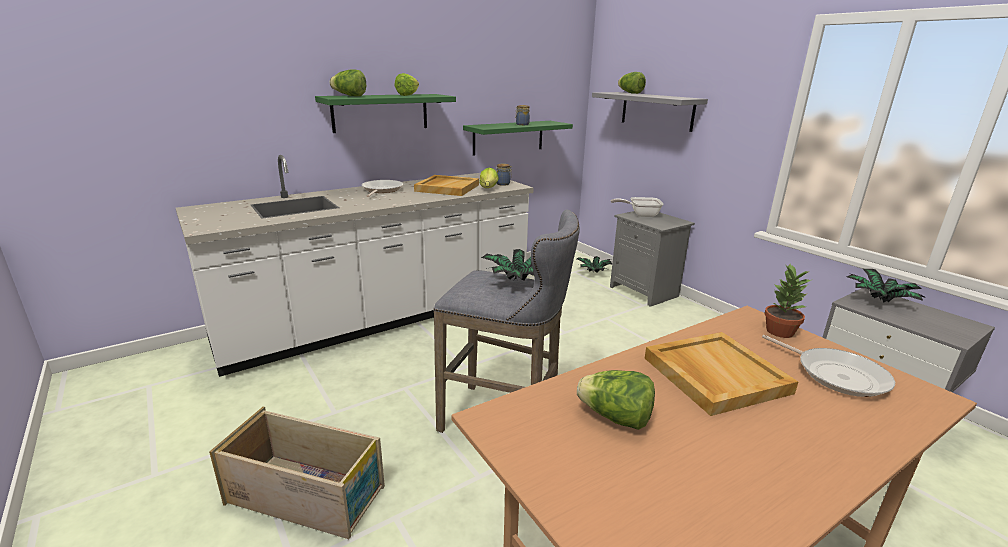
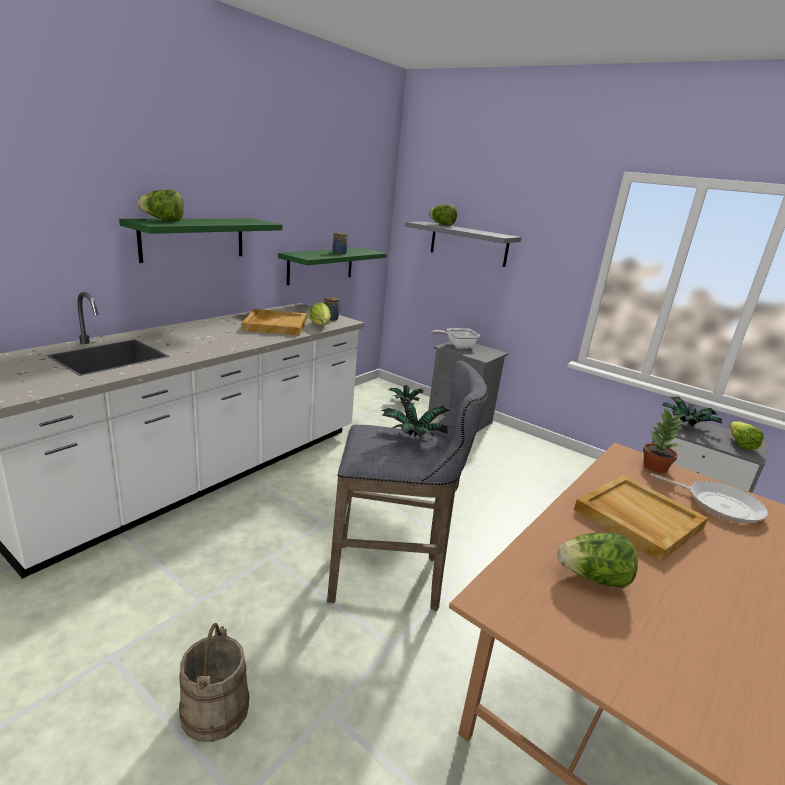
camera: 20 degrees left, 0 degrees up
crate [209,407,385,539] -> beige bucket [179,623,250,742]
frying pan [362,180,403,197] -> none
lettuce [394,73,419,96] -> lettuce moved to [730,421,764,450]

